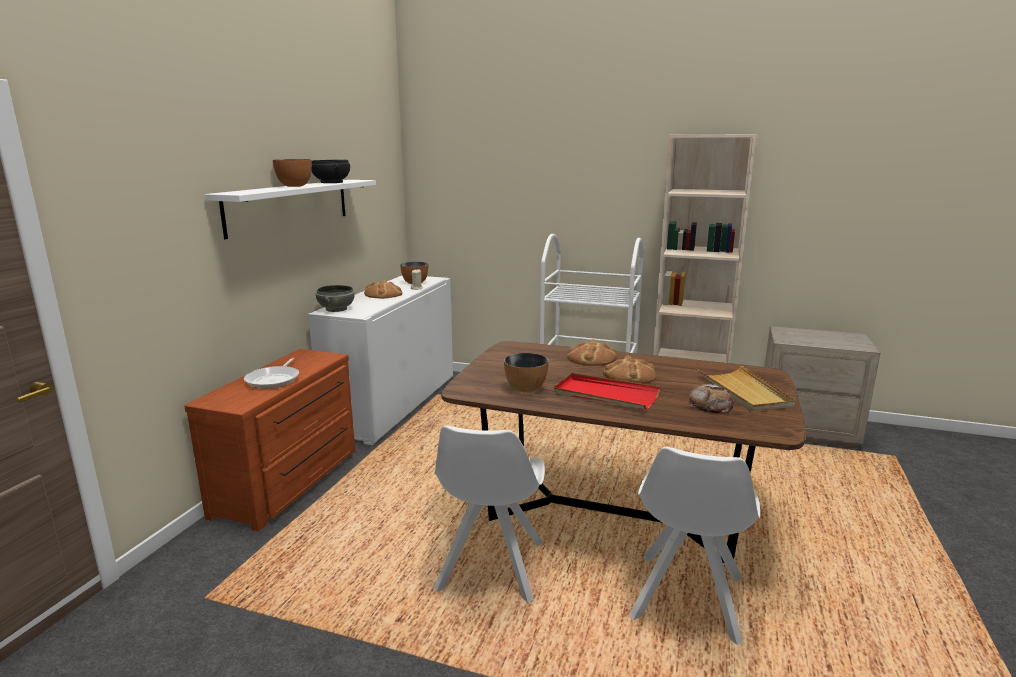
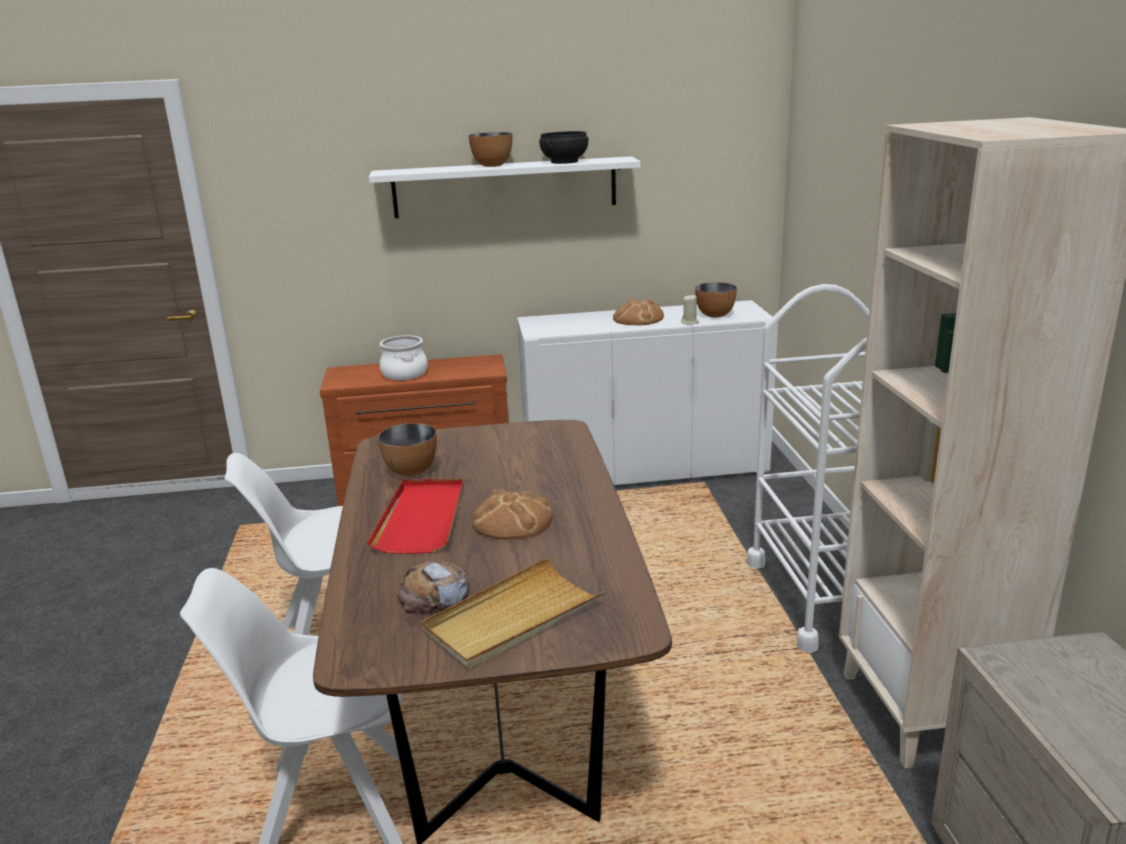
camera: 65 degrees right, 5 degrees up
frying pan [244,358,299,389] -> cooking pot [379,335,428,380]
grey bowl [316,285,355,312] -> none
bread [567,339,617,366] -> none

